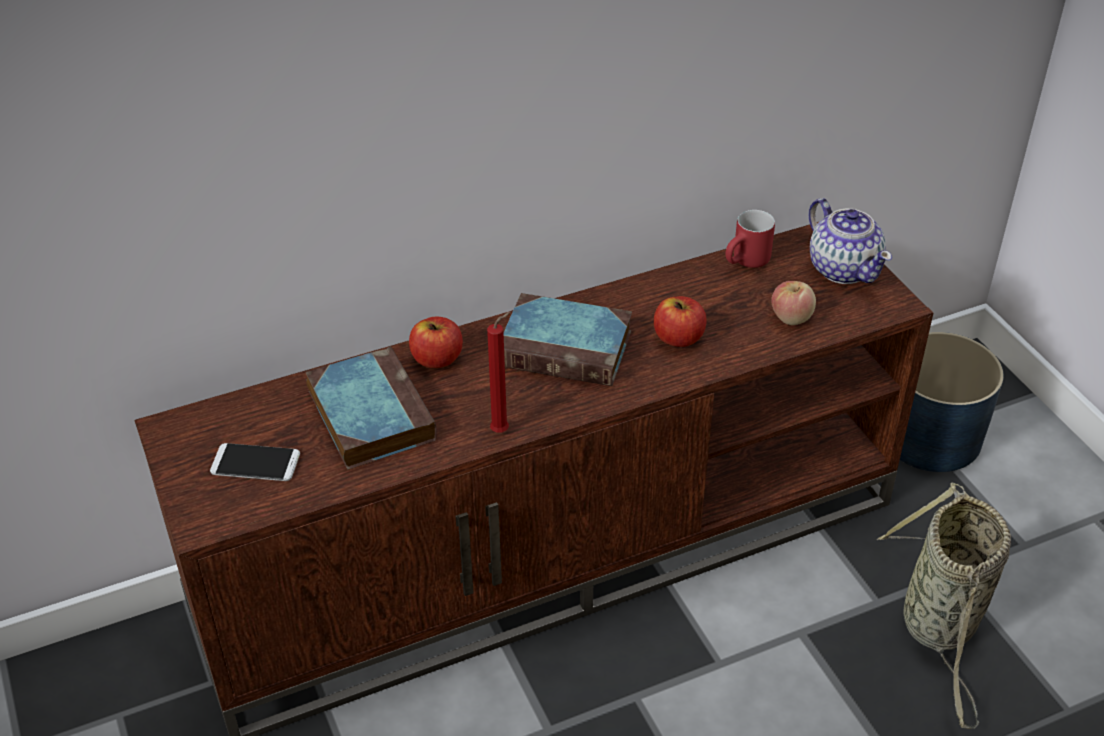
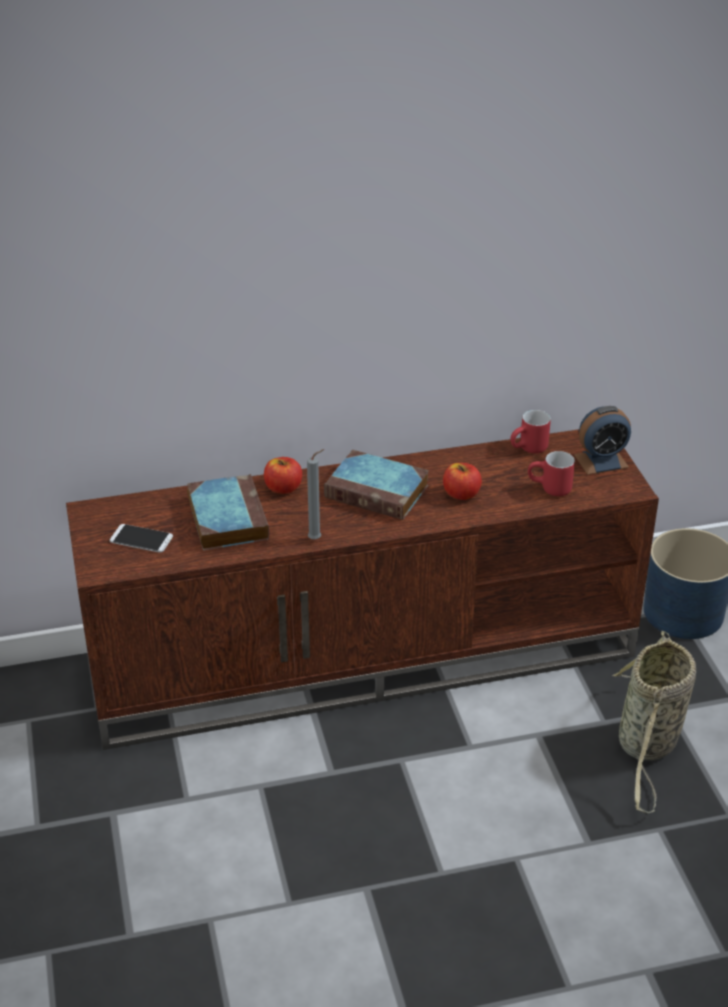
camera: 10 degrees right, 5 degrees down
red candle [487,312,511,433] -> grey candle [307,449,324,540]
apple [771,281,816,325] -> red mug [528,451,575,496]
teapot [809,198,892,284] -> alarm clock [574,406,631,475]

